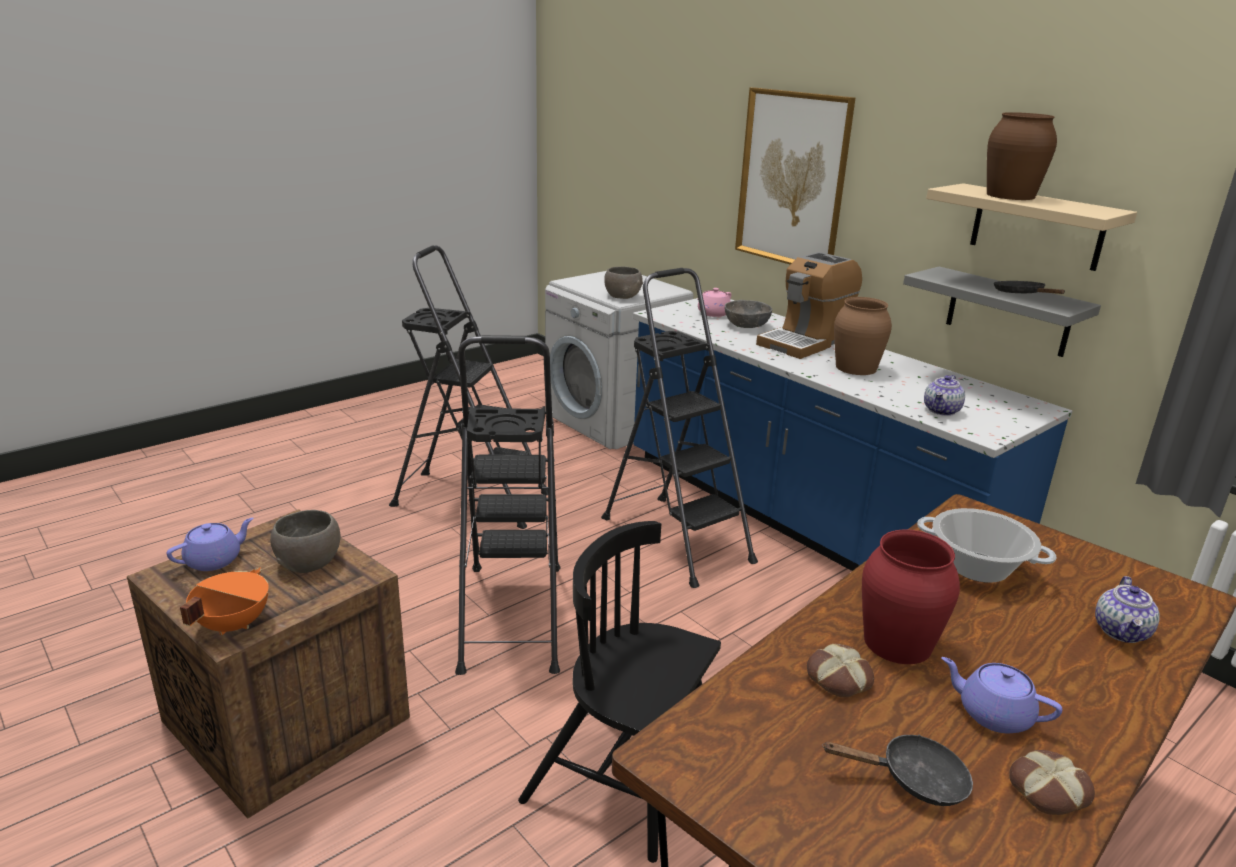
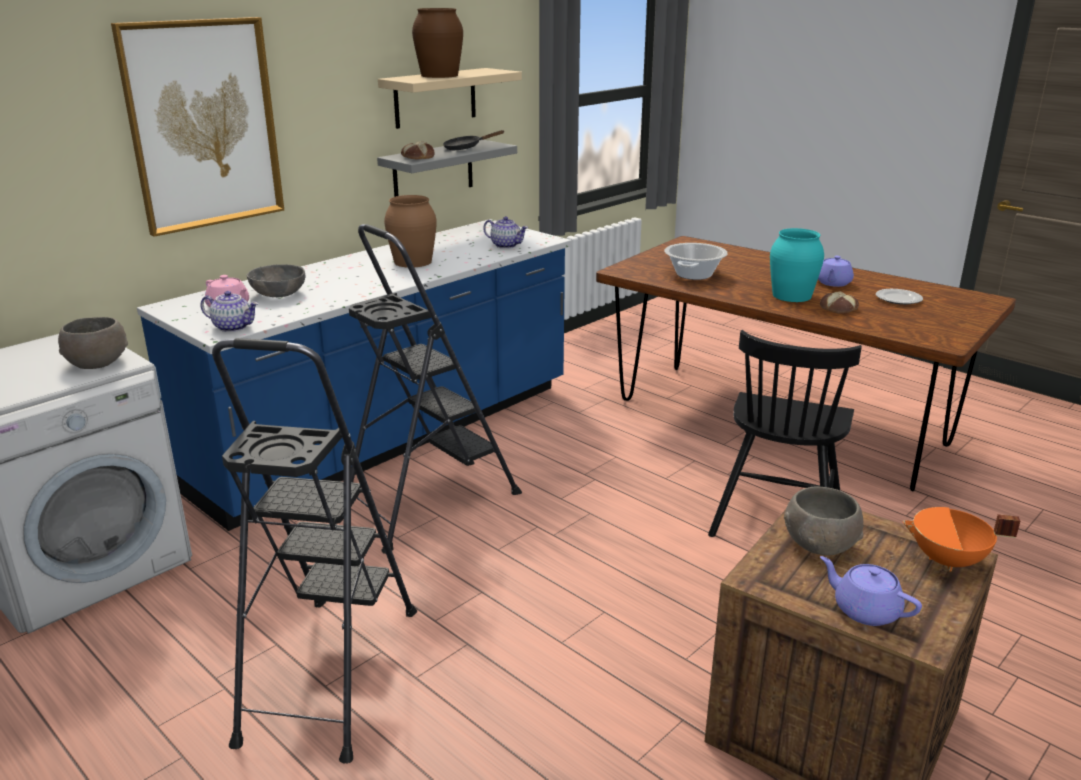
camera: 95 degrees left, 0 degrees up
step ladder [455,335,561,675] -> none
coffee machine [756,252,862,359] -> none
black frying pan [822,735,973,806] -> plate [876,289,923,305]
red vase [862,530,960,664] -> turquoise vase [770,228,824,302]
bread [1009,750,1095,815] -> bread moved to [401,141,435,160]
teapot [1095,576,1160,643] -> teapot moved to [200,291,259,332]

